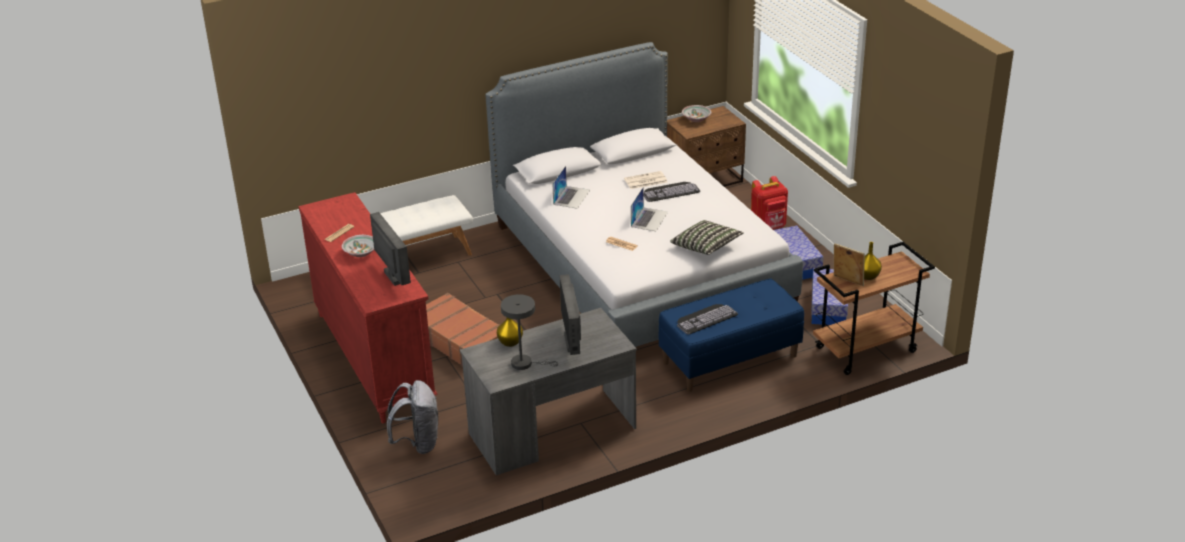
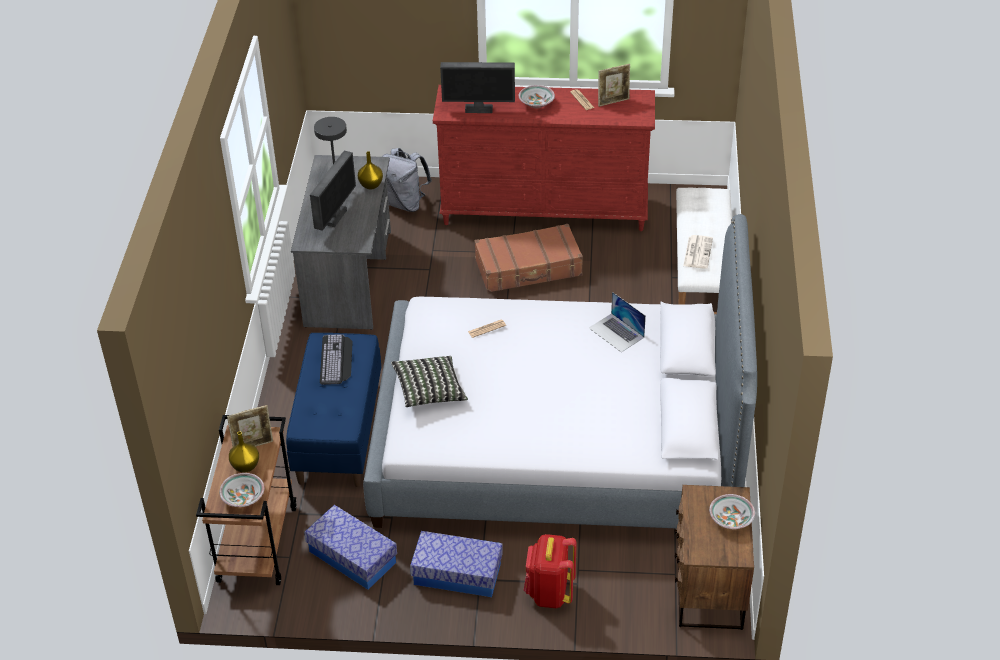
camera: 120 degrees right, 10 degrees up
monitor [560,274,581,355] -> monitor turned 90 degrees clockwise [310,151,356,231]
newspaper [624,171,667,189] -> newspaper moved to [683,235,713,269]
laptop [631,187,668,231] -> none
keyboard [644,182,700,202] -> none
none -> bowl [219,473,264,507]
none -> picture frame [598,64,630,107]

